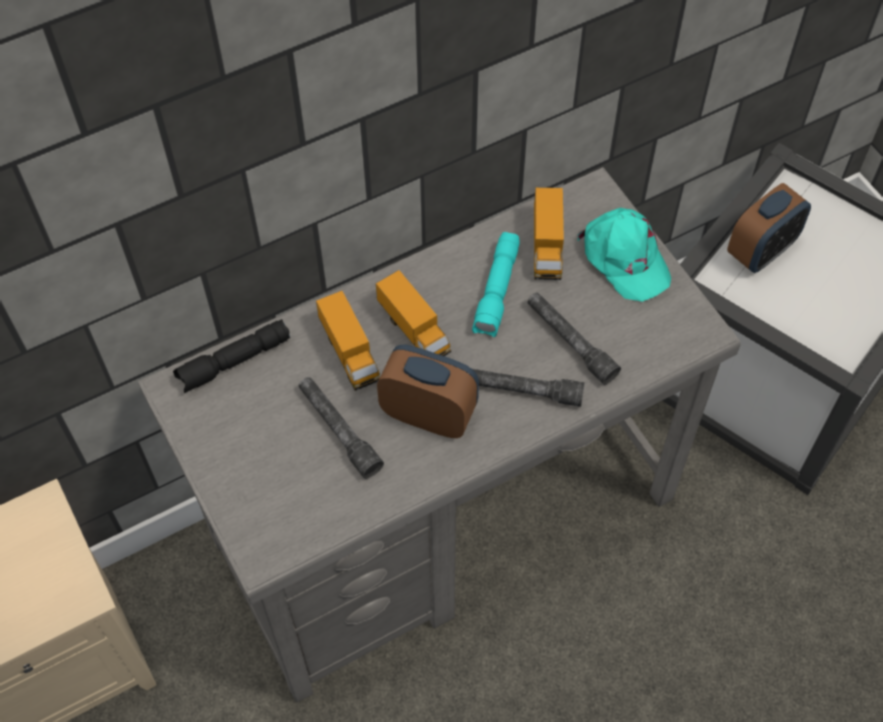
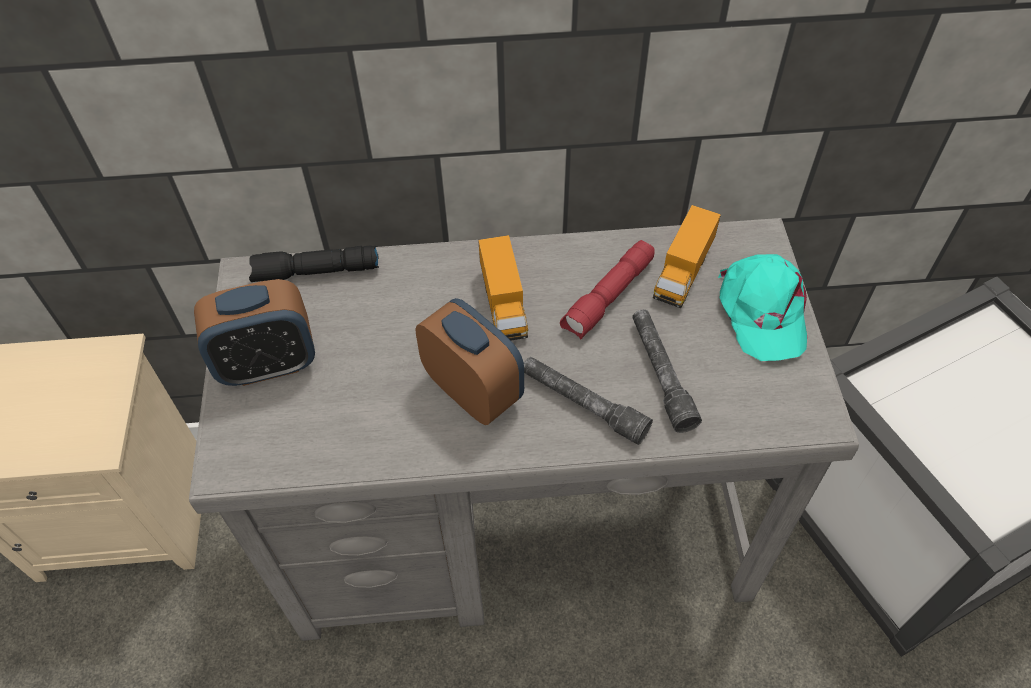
camera: 25 degrees right, 5 degrees down
grey flashlight [299,377,384,479] -> none
toy truck [316,291,380,391] -> none
turquoise flashlight [472,232,520,338] -> red flashlight [560,240,655,340]
alarm clock [727,183,811,273] -> alarm clock moved to [194,279,315,386]

